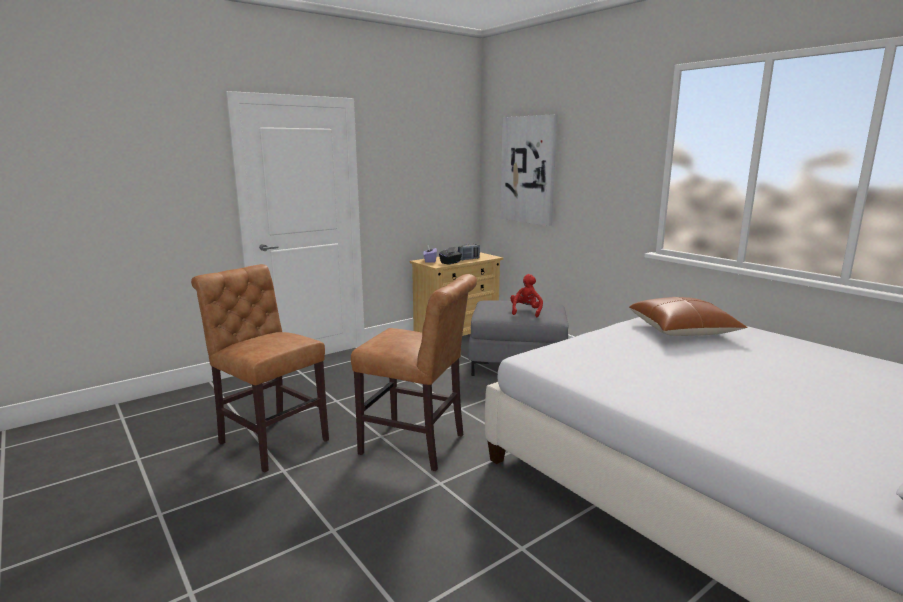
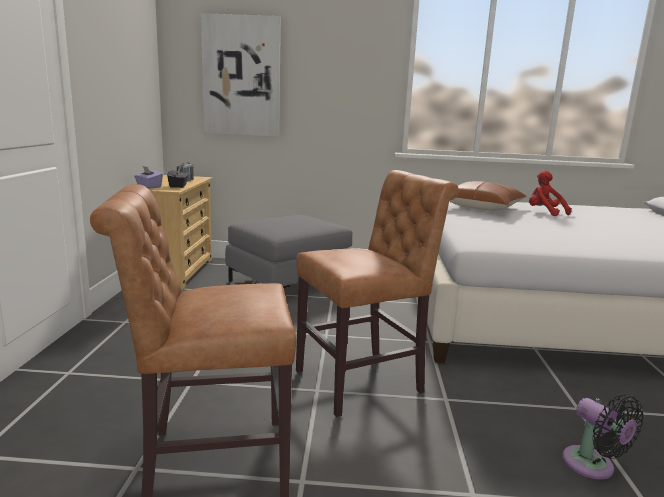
camera: 50 degrees left, 0 degrees up
red plush toy [510,274,543,317] -> red plush toy moved to [529,170,572,216]
none -> black fan [562,395,644,479]

